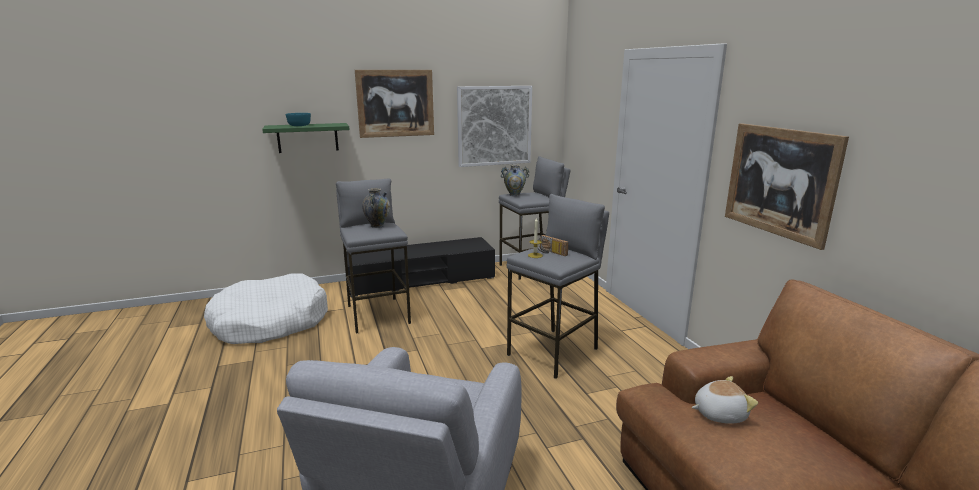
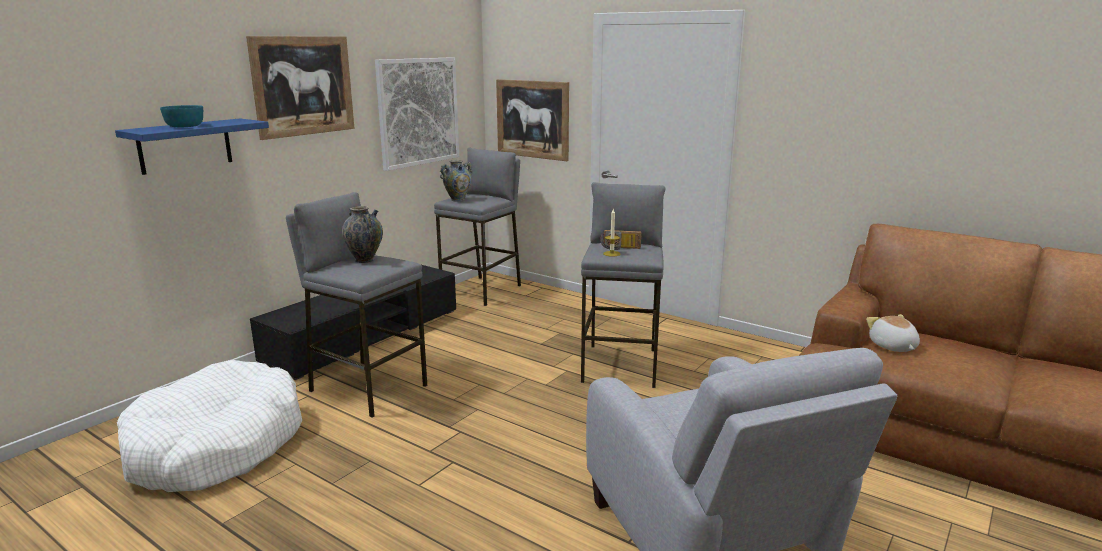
camera: 35 degrees left, 0 degrees up
green shelf [262,123,350,153] -> blue shelf [115,119,269,175]
plush toy [692,376,758,424] -> plush toy turned 60 degrees counterclockwise [866,314,920,352]
picture [725,123,849,250] -> picture moved to [496,79,569,161]

